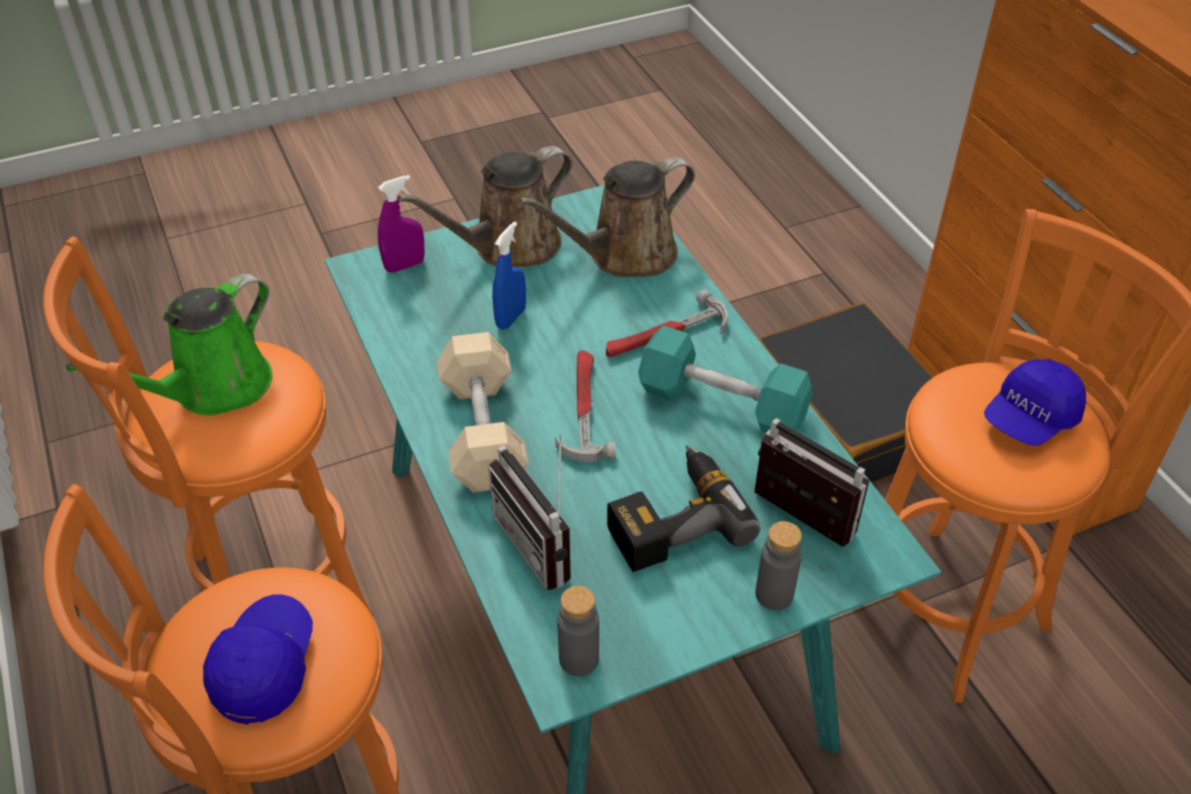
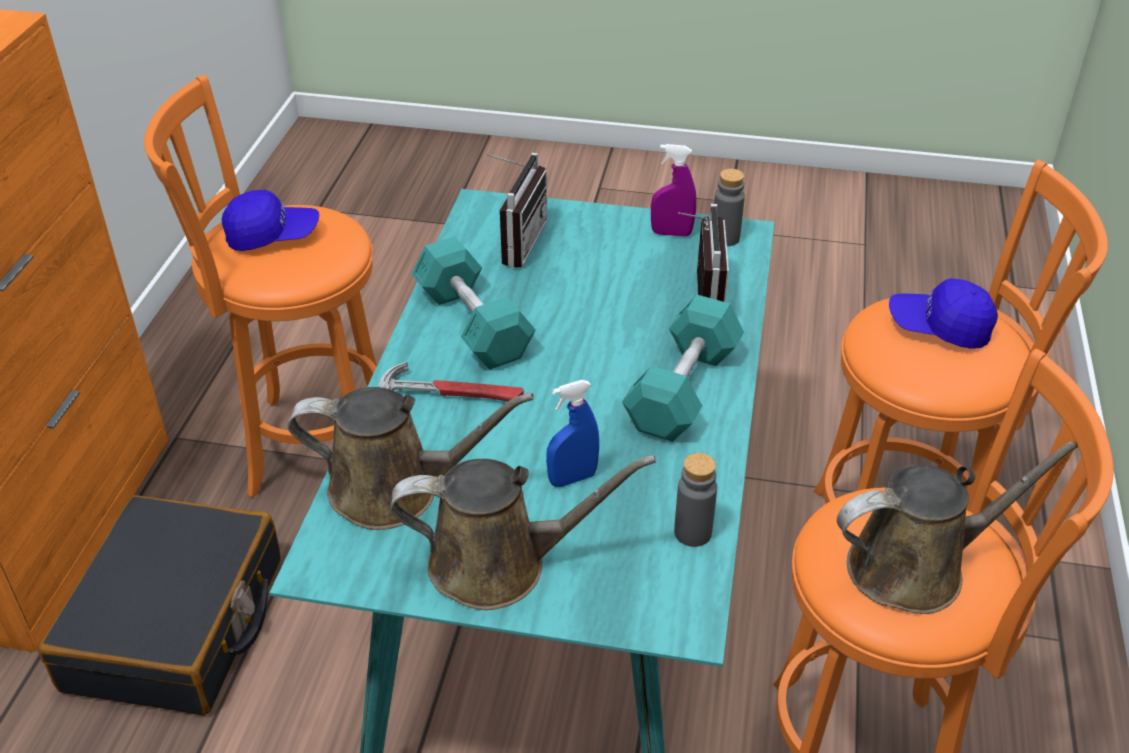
camera: 145 degrees left, 5 degrees down
green watering can [66,274,272,416] -> brown watering can [837,441,1078,614]
blue cap [203,594,313,725] -> blue cap turned 60 degrees clockwise [889,278,998,349]
purple spray bottle [378,175,425,273] -> purple spray bottle moved to [651,144,696,237]
beige dumbbell [437,332,529,493] -> turquoise dumbbell [622,295,744,442]
hammer [555,350,616,462] -> none
power drill [607,445,760,572] -> none
radio [754,418,869,547] -> radio turned 150 degrees counterclockwise [484,153,547,268]
grey bottle [755,521,802,610] -> grey bottle moved to [674,453,717,547]

